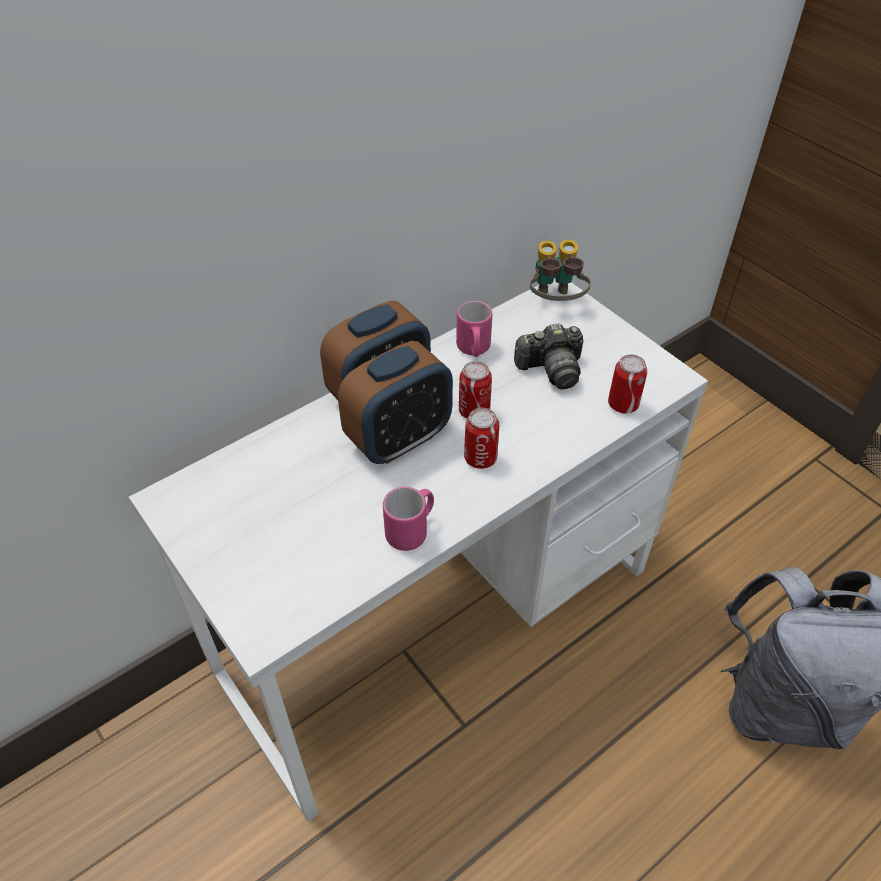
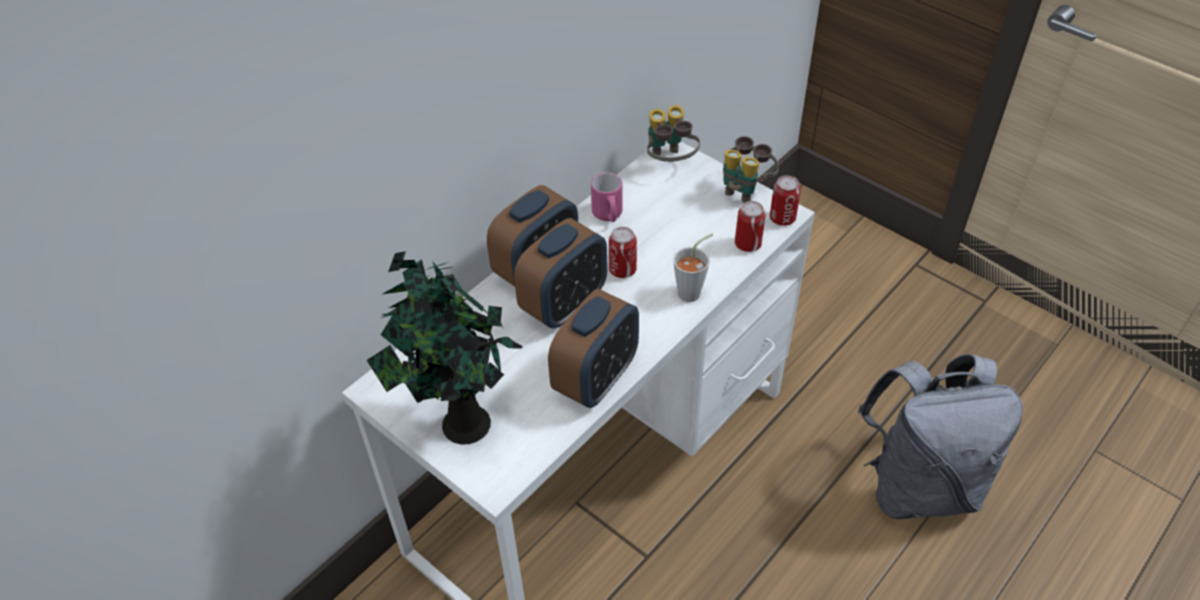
camera: 10 degrees left, 0 degrees up
pink mug [383,487,434,551] -> alarm clock [548,289,639,408]
can [464,408,499,469] -> can moved to [770,175,801,226]
camera [514,323,583,389] -> none
none -> potted plant [367,251,523,445]
none -> grey cup [673,233,713,302]
none -> binoculars [723,136,779,203]

